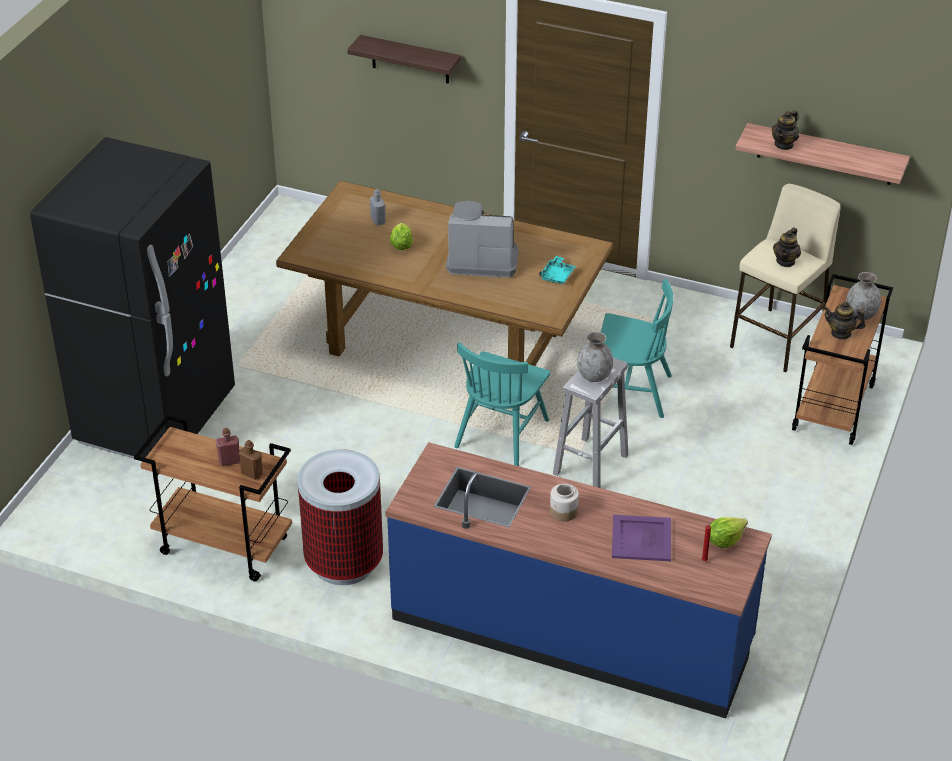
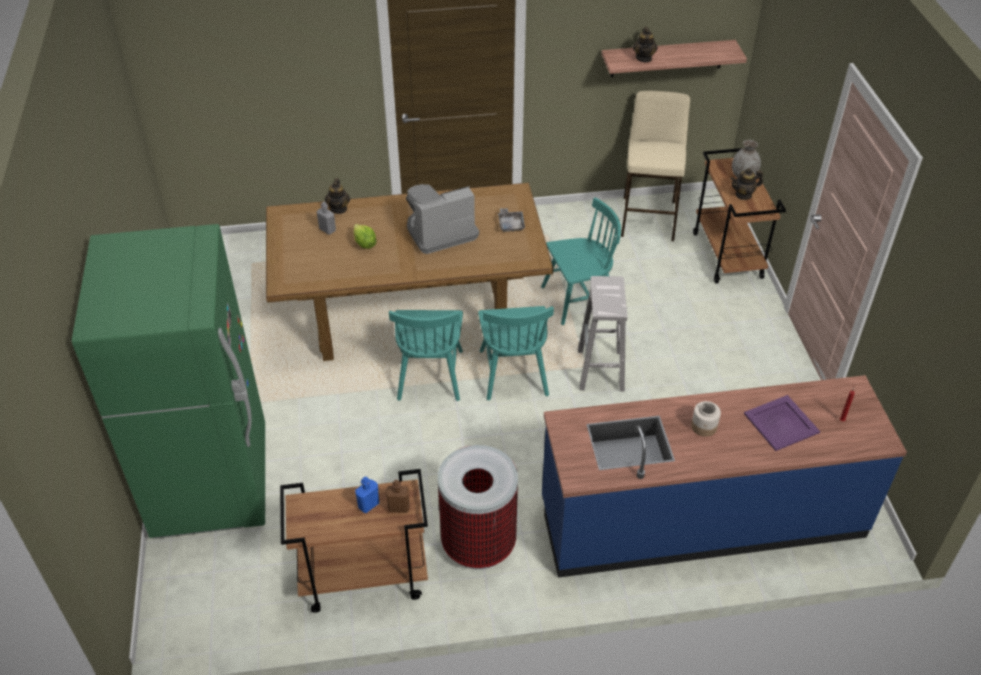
camera: 30 degrees left, 5 degrees up
black fridge [30,137,235,459] -> green fridge [72,224,265,539]
red bottle [216,428,240,466] -> blue bottle [355,477,379,513]
shelf [347,35,461,84] -> none
turquoise tray [539,256,576,284] -> grey tray [498,208,525,232]
grey vase [577,332,613,382] -> none
lettuce [710,517,748,548] -> none
teapot [773,227,801,267] -> teapot moved to [325,178,350,214]
none -> turquoise chair [389,310,463,401]

